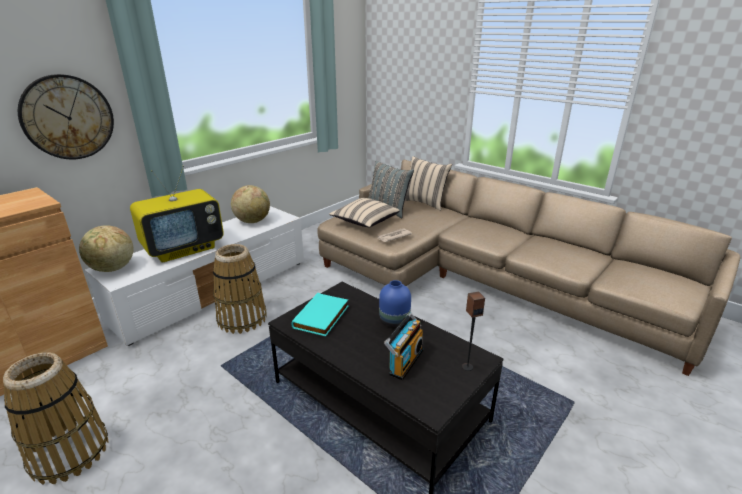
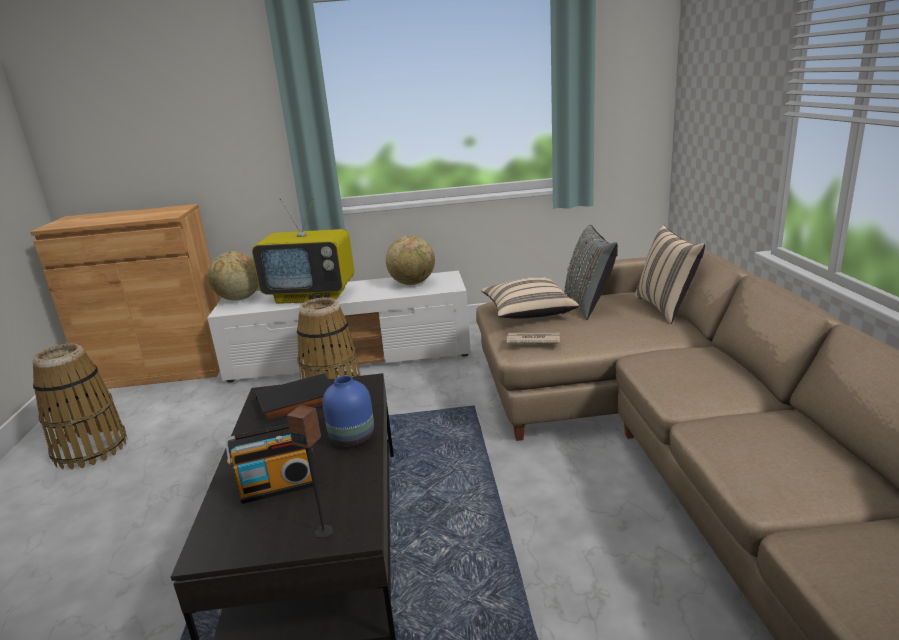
camera: 45 degrees right, 5 degrees down
wall clock [18,74,114,160] -> none
turquoise book [291,293,348,337] -> black book [255,373,332,423]

